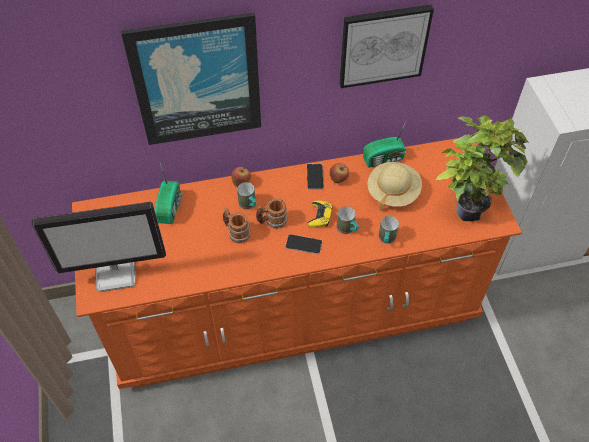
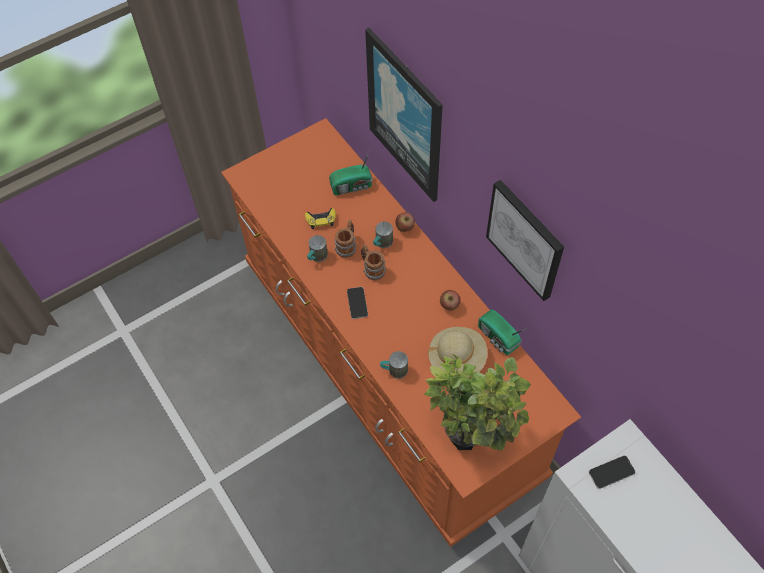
camera: 70 degrees right, 5 degrees up
monitor [32,202,166,292] -> none
phone [307,164,323,190] -> phone moved to [589,455,635,489]
yellow game controller [307,201,333,227] -> yellow game controller moved to [305,208,336,229]
mug [337,206,359,234] -> mug moved to [307,235,328,262]

